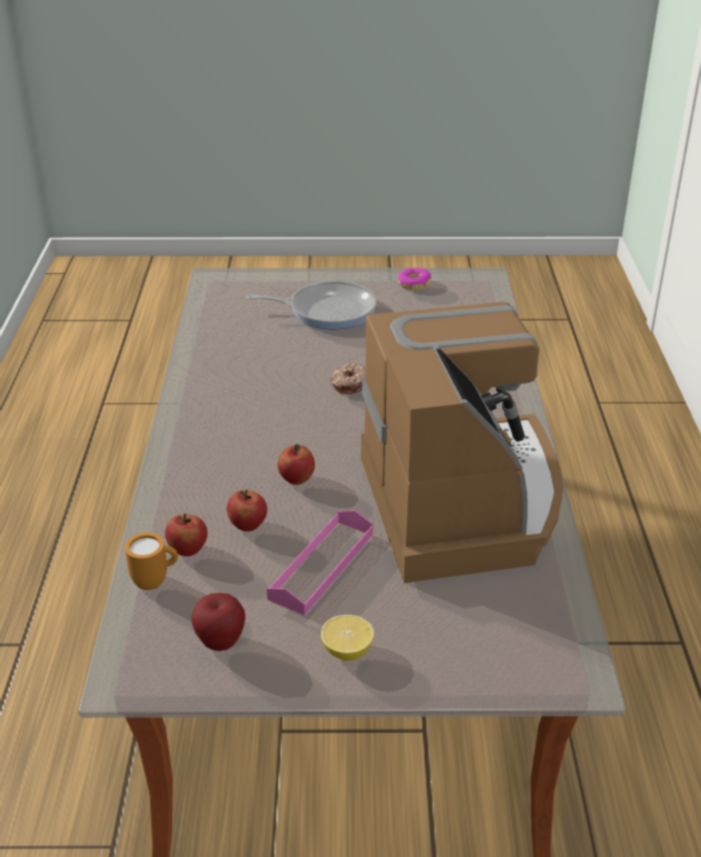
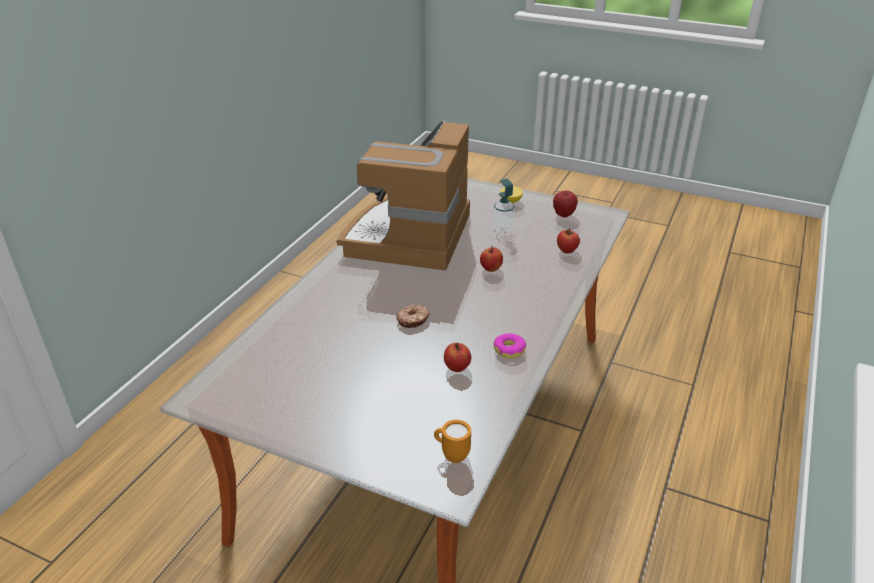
camera: 155 degrees left, 0 degrees up
orange mug [125,532,178,590] -> orange mug moved to [434,420,471,463]
apple [227,490,267,531] -> apple moved to [444,342,471,372]
frying pan [246,281,377,330] -> none
pink tray [267,510,373,615] -> soap dispenser [492,178,515,233]
donut [398,268,431,290] -> donut moved to [494,334,526,358]

